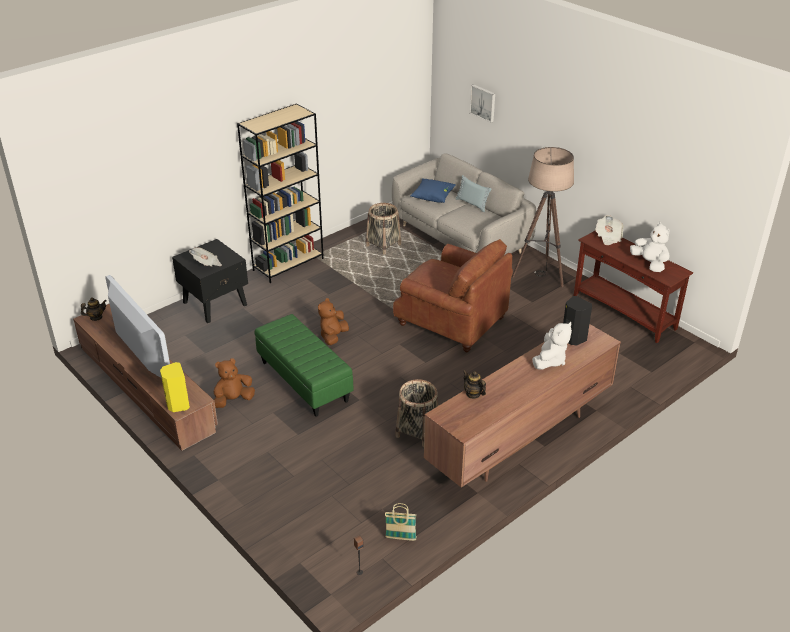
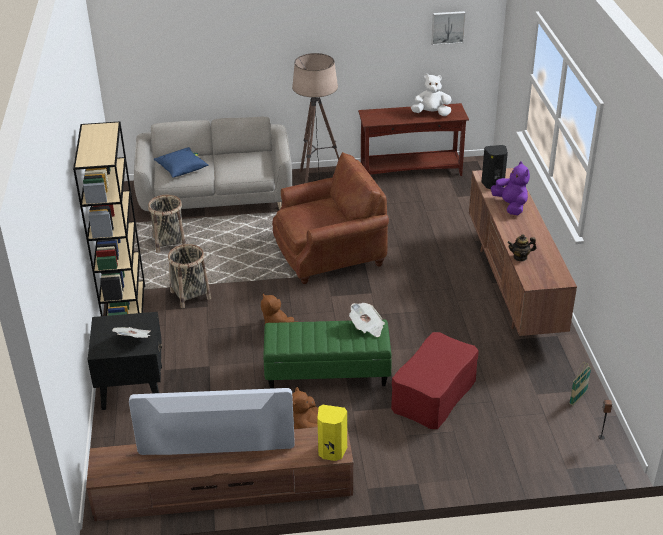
camera: 55 degrees left, 0 degrees up
teapot [81,297,107,321] -> none
basket [395,379,438,447] -> basket moved to [168,244,211,308]
blue pillow [456,175,492,212] -> none
picture [470,84,495,123] -> picture moved to [431,11,466,45]
white plush toy [532,322,572,370] -> purple plush toy [491,161,530,215]
newspaper [595,215,624,245] -> newspaper moved to [349,303,385,337]
none -> red ottoman [391,332,479,429]

